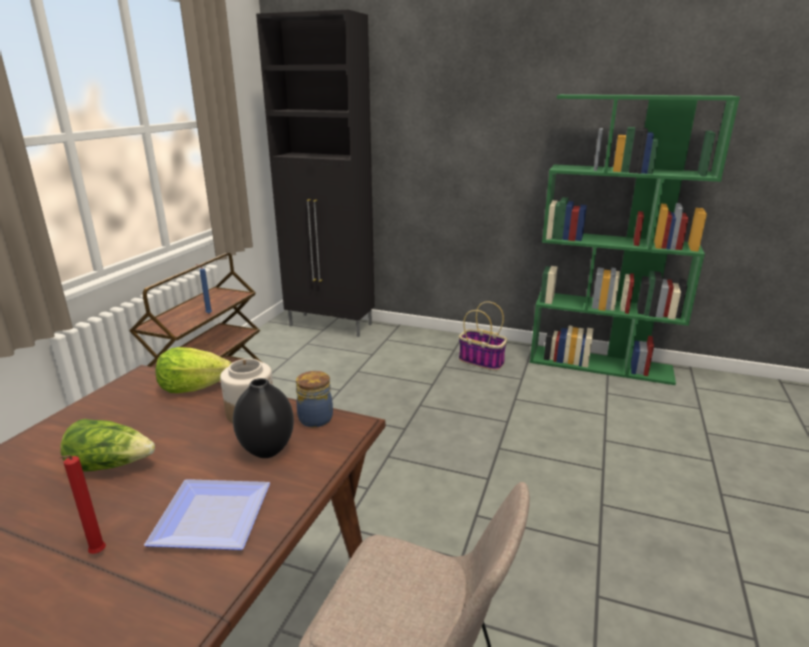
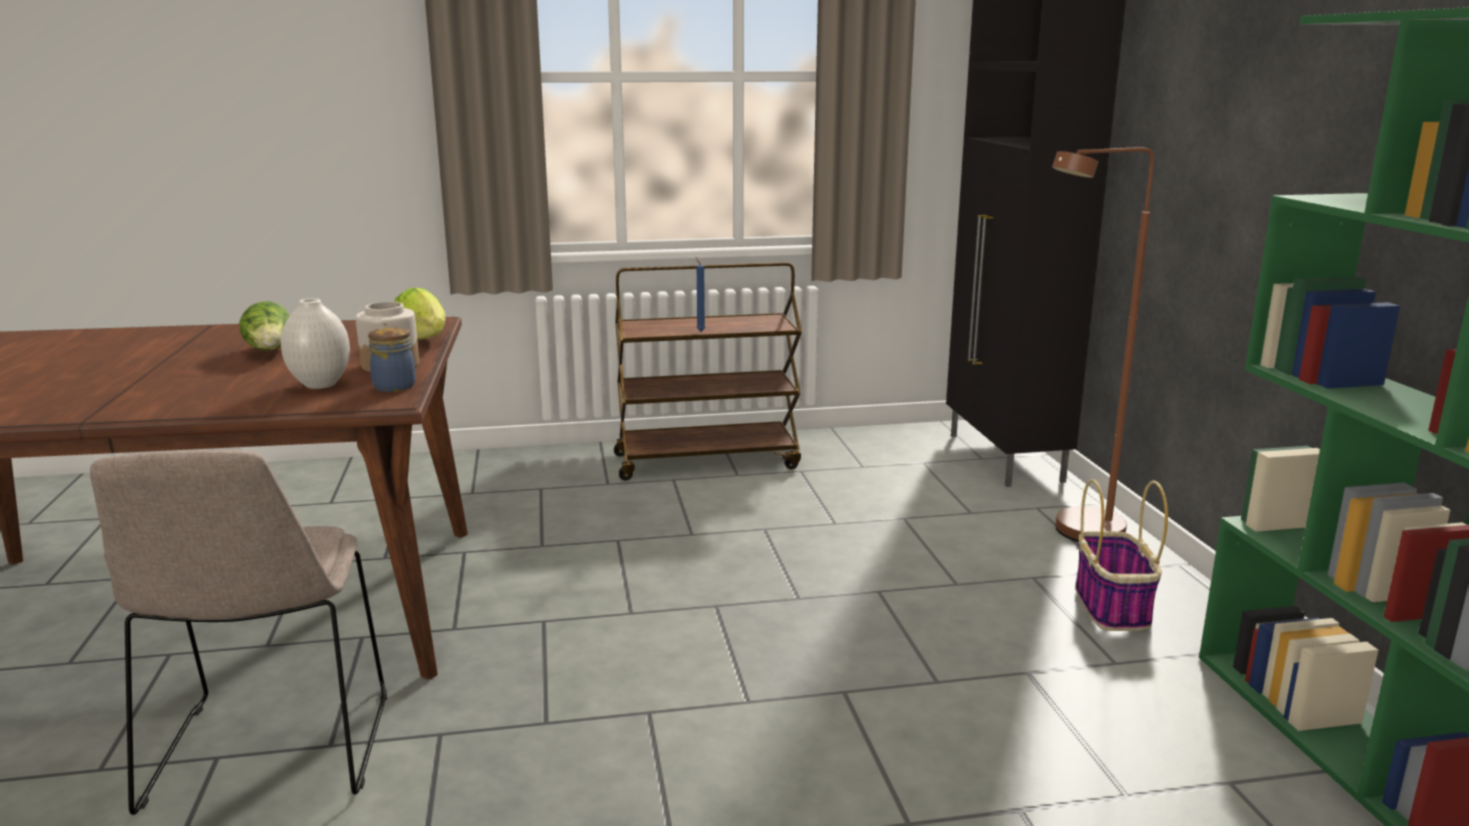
camera: 60 degrees right, 5 degrees down
red candle [59,455,106,554] -> none
plate [144,479,270,550] -> none
black vase [233,378,294,458] -> white vase [281,298,350,389]
none -> brown floor lamp [1052,147,1154,542]

